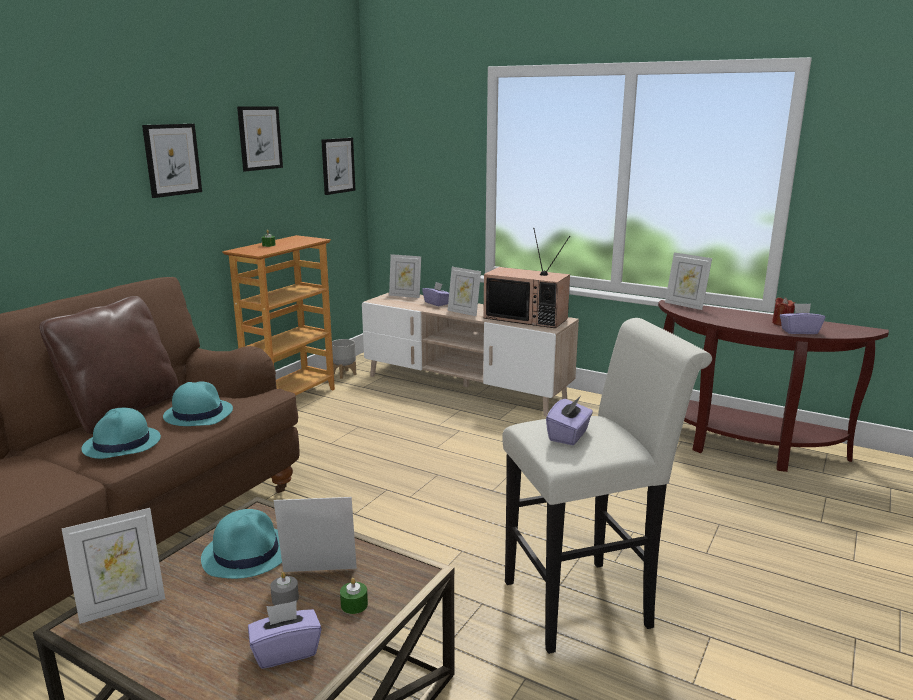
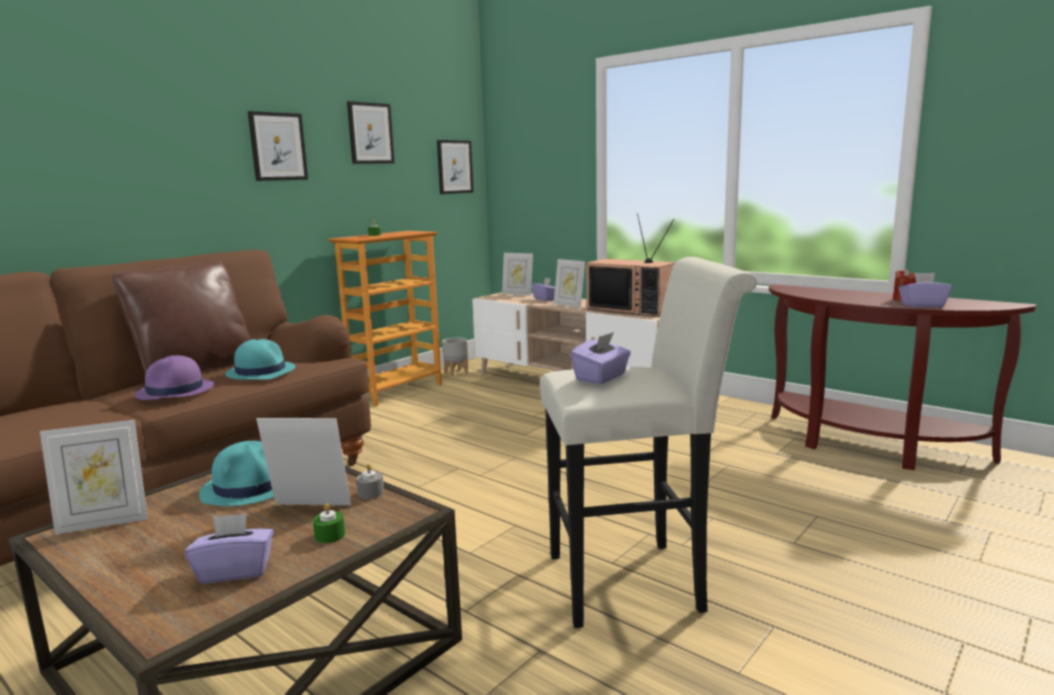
camera: 10 degrees right, 5 degrees down
turquoise hat [81,408,161,459] -> purple hat [134,355,214,400]
grey candle [270,572,299,605] -> grey candle moved to [356,464,384,499]
picture frame [665,252,712,310] -> none

